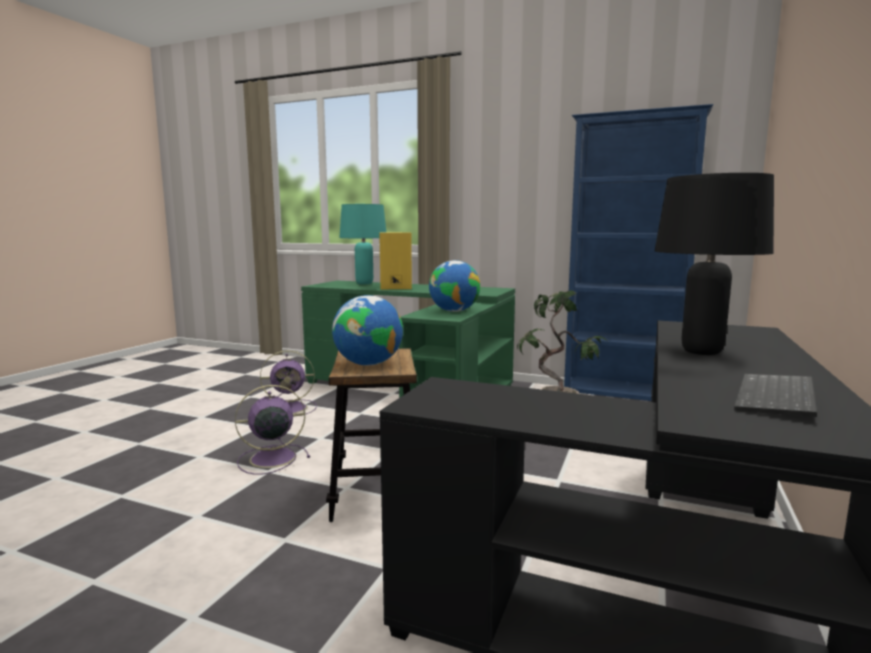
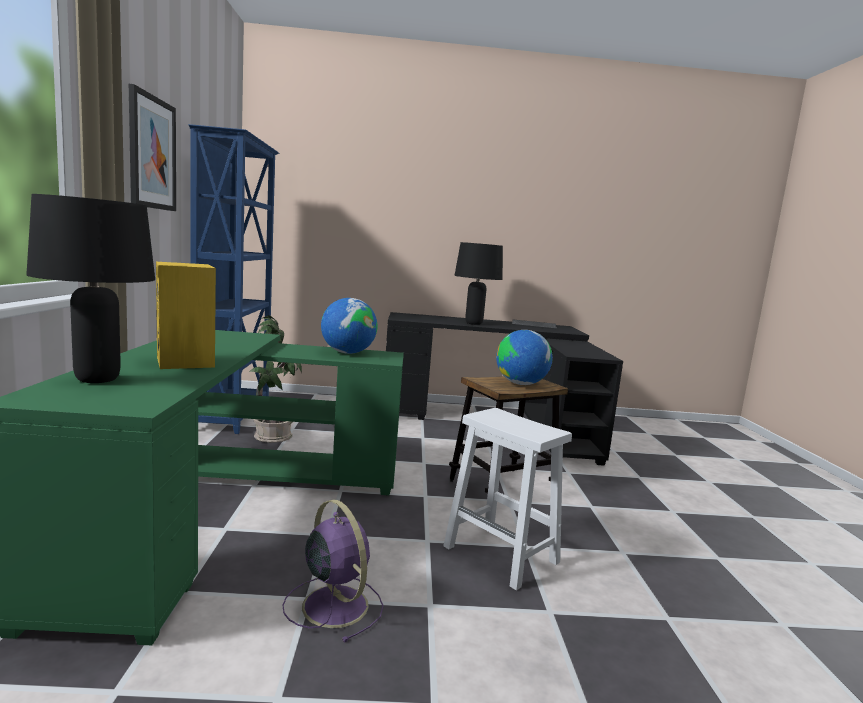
camera: 115 degrees left, 0 degrees up
purple fan [235,385,310,475] -> white stool [443,408,572,590]
turquoise table lamp [340,204,387,284] -> black table lamp [26,194,155,383]
none -> picture [129,84,176,211]

